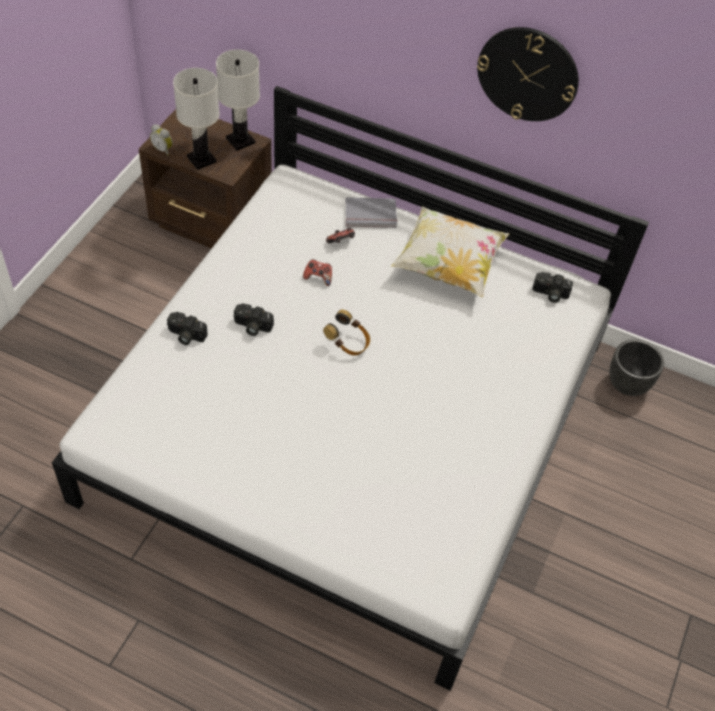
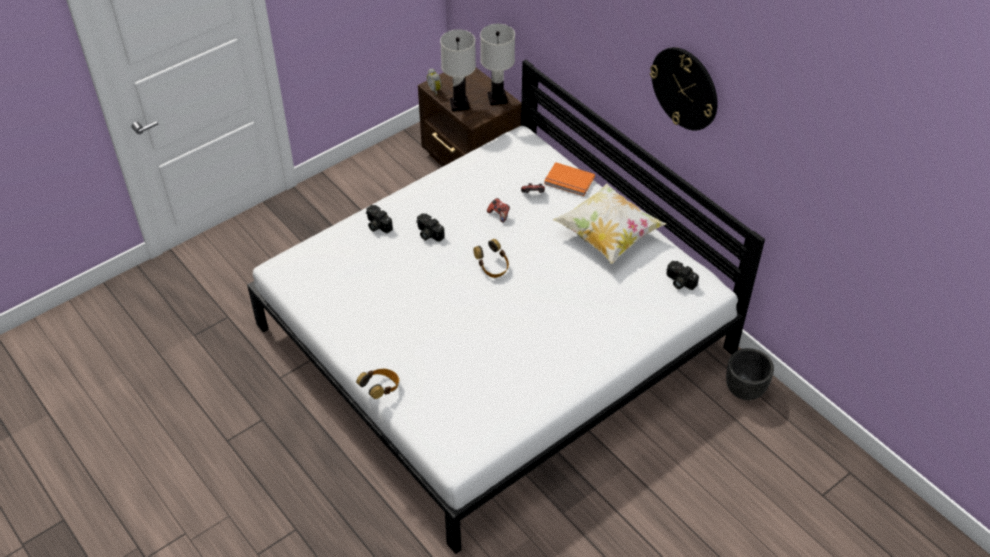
camera: 30 degrees right, 5 degrees down
grey book [346,197,397,228] -> orange book [544,162,595,196]
none -> headphones [356,369,399,399]

